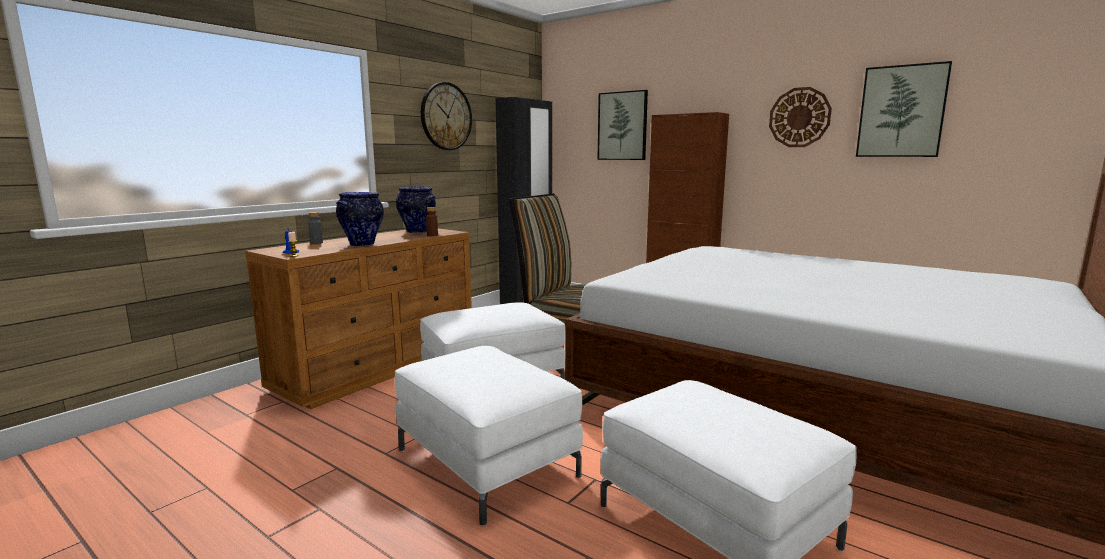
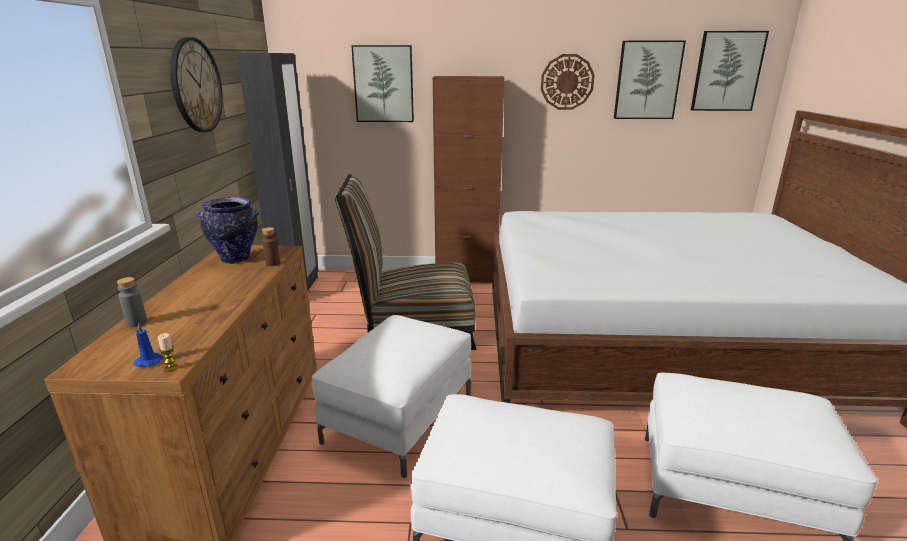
camera: 35 degrees left, 10 degrees up
vase [336,192,384,247] -> none
none -> picture [691,31,769,111]

